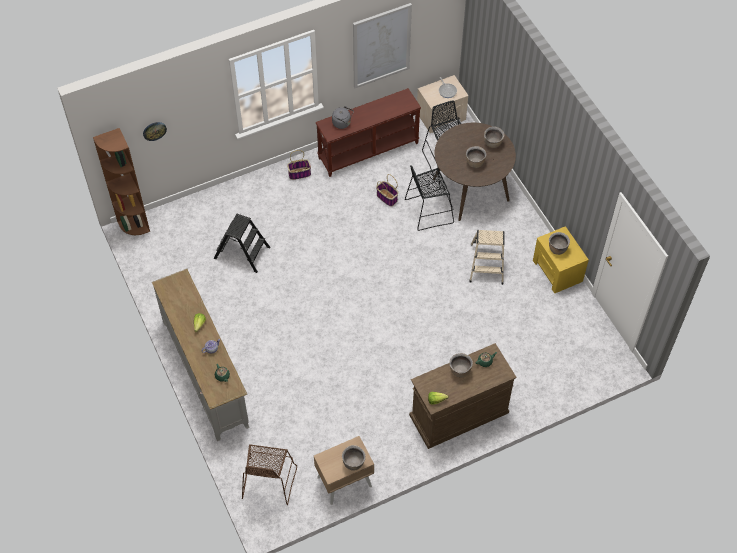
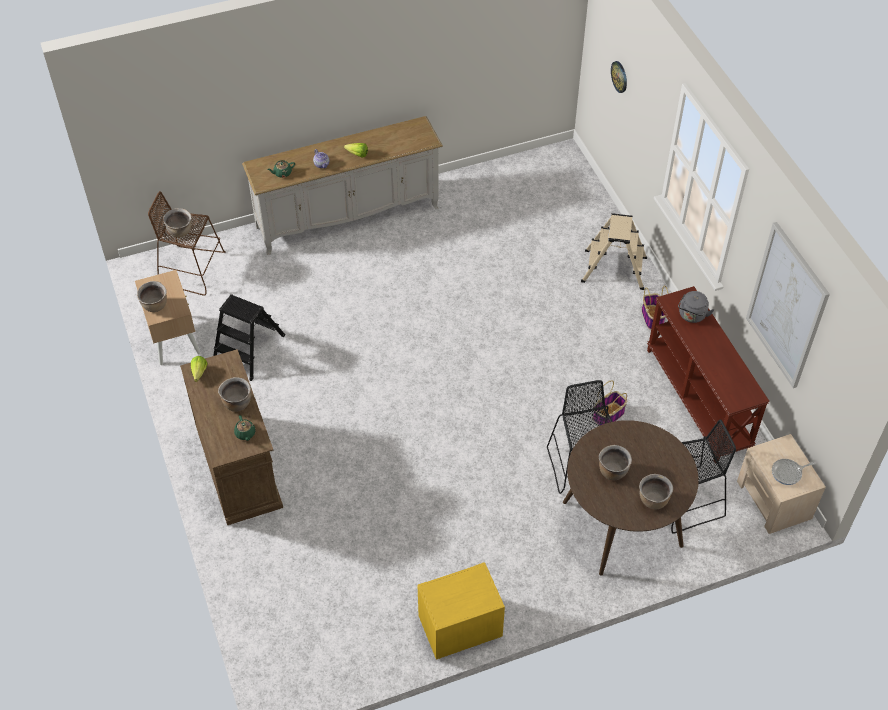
camera: 95 degrees right, 5 degrees down
brown bookcase [93,128,150,235] -> none
black step ladder [214,213,270,273] -> black step ladder moved to [213,294,286,381]
beige step ladder [469,230,505,285] -> beige step ladder moved to [581,213,647,290]
brown cooking pot [549,232,570,255] -> brown cooking pot moved to [163,208,192,238]

